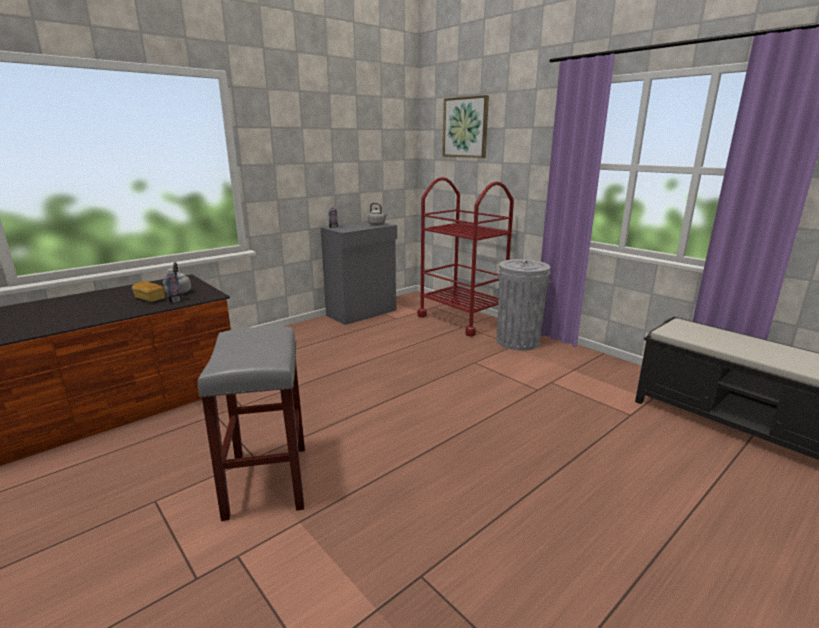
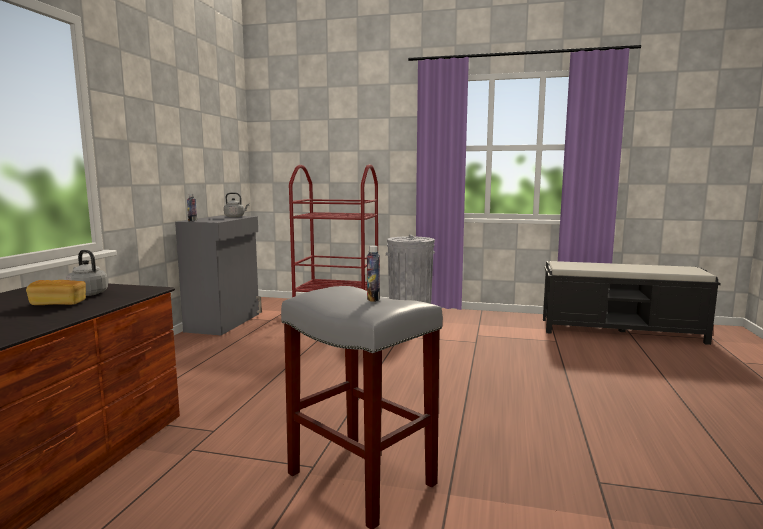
camera: 35 degrees left, 10 degrees down
bottle [165,269,182,303] -> bottle moved to [367,246,380,302]
picture [442,95,489,158] -> none

